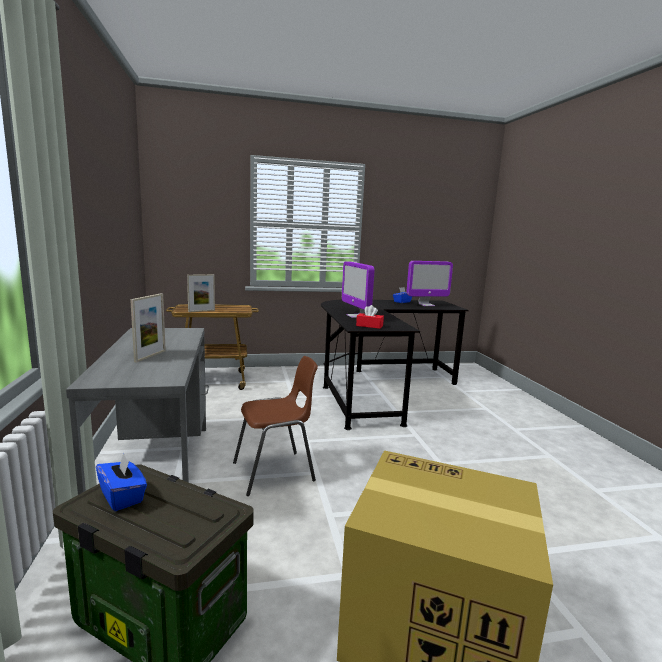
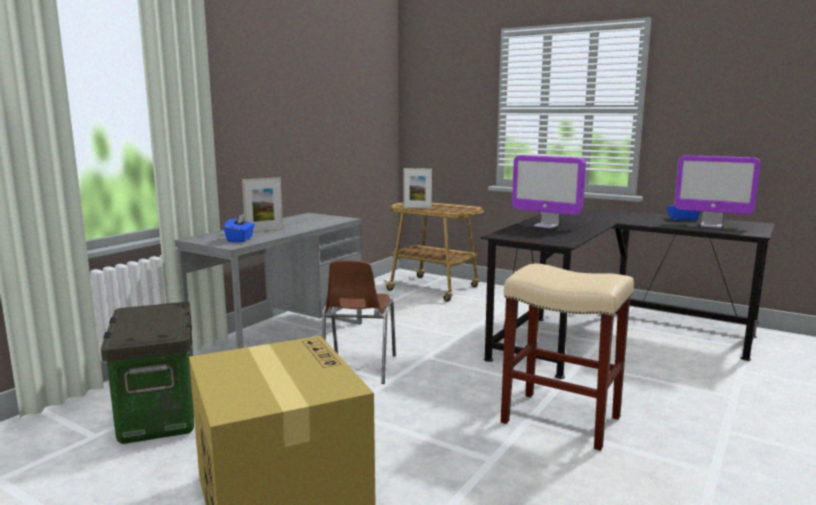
camera: 45 degrees right, 0 degrees up
blue tissue box [96,453,147,511] -> blue tissue box moved to [224,213,255,242]
brown chair [233,356,318,496] -> brown chair turned 75 degrees clockwise [322,260,396,384]
monitor [342,262,375,318] -> monitor turned 75 degrees counterclockwise [512,155,586,228]
red tissue box [356,305,384,329] -> none
none -> beige stool [501,263,634,451]

